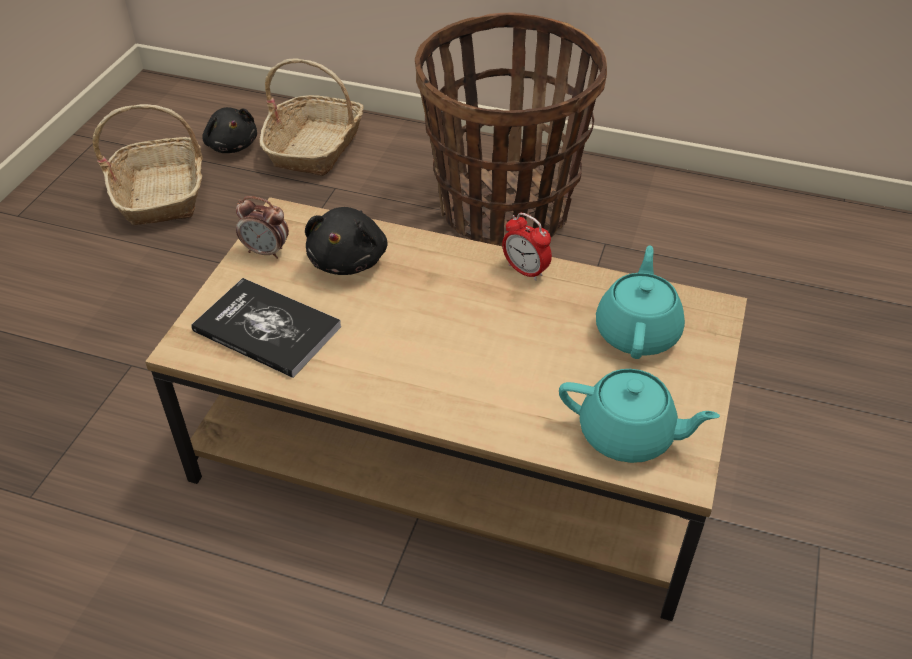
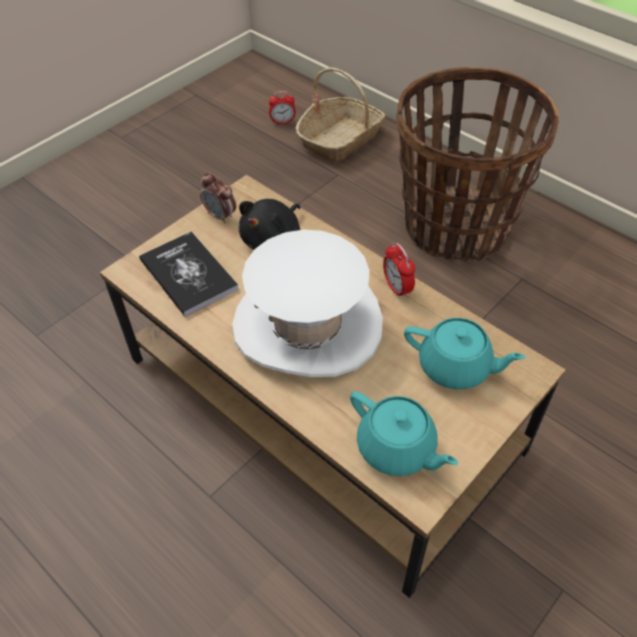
camera: 25 degrees right, 5 degrees up
basket [92,104,203,225] -> none
black plush toy [202,107,257,153] -> alarm clock [269,91,296,125]
turquoise teapot [596,245,685,359] -> turquoise teapot turned 75 degrees clockwise [404,318,526,389]
none -> white hat [232,230,383,377]

